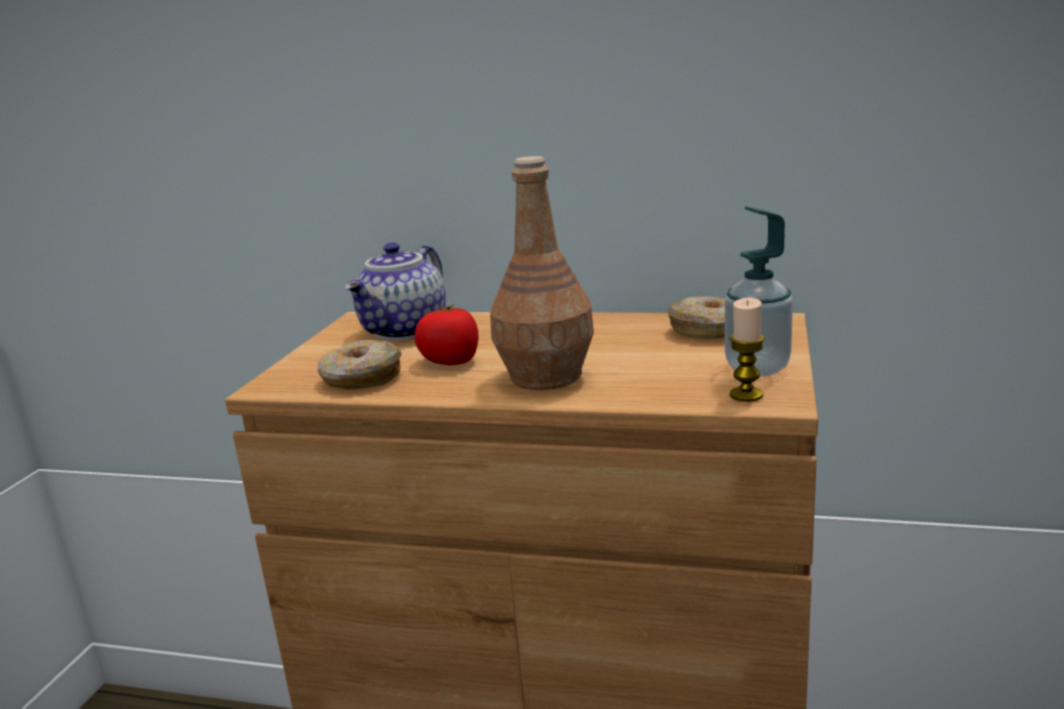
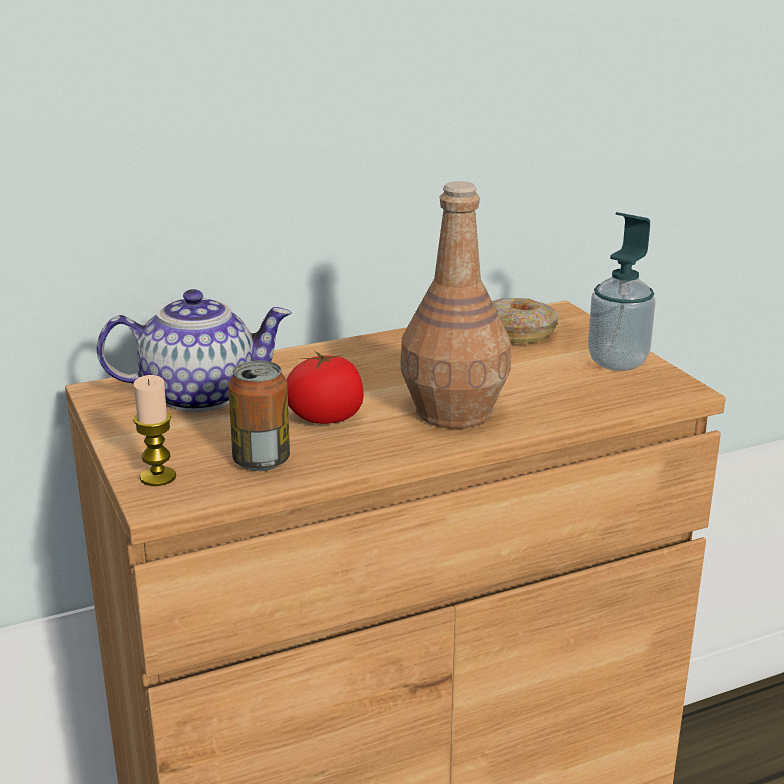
camera: 40 degrees left, 5 degrees up
donut [317,340,402,389] -> can [228,361,290,471]
teapot [344,242,446,340] -> teapot turned 90 degrees counterclockwise [97,289,292,412]
candle [730,298,765,402] -> candle moved to [133,375,176,486]

